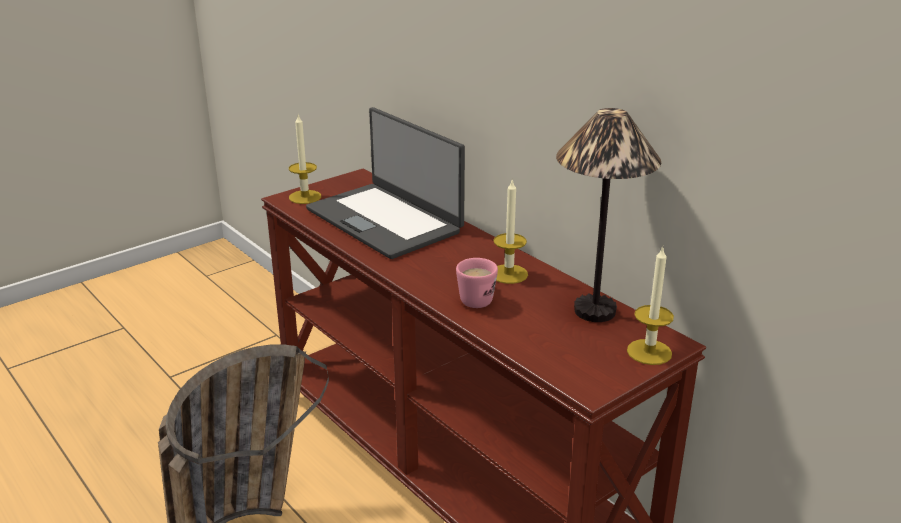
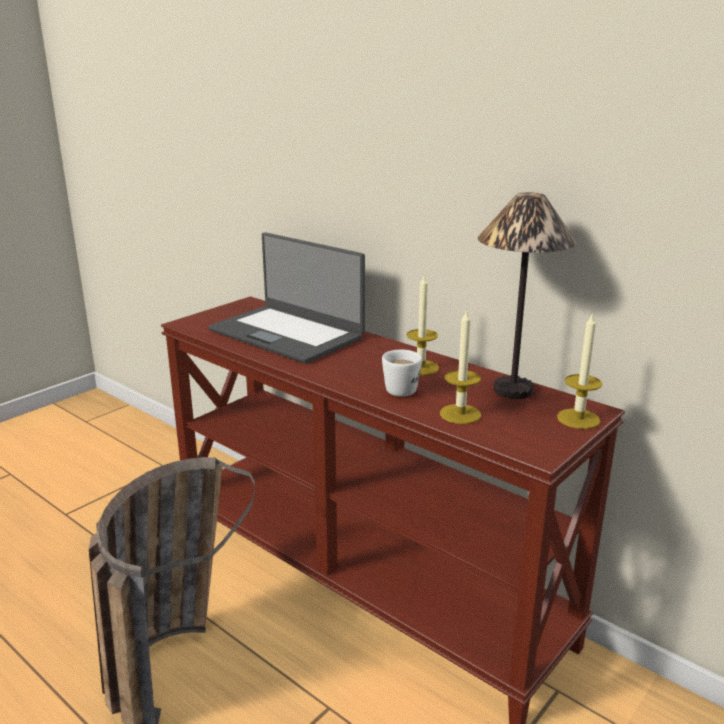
camera: 10 degrees left, 5 degrees down
candle [289,114,321,204] -> candle moved to [440,308,481,424]
pink mug [456,258,498,308] -> white mug [382,350,422,397]

